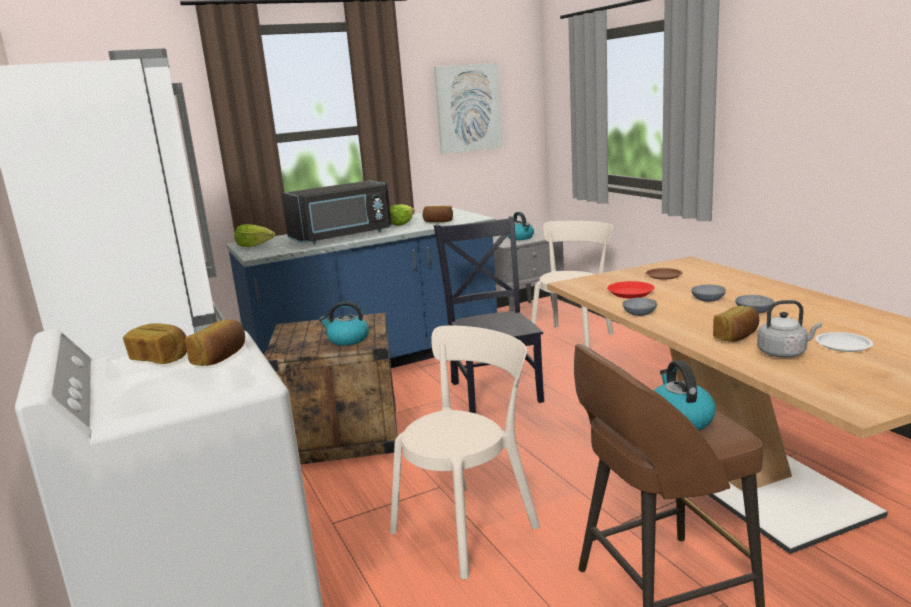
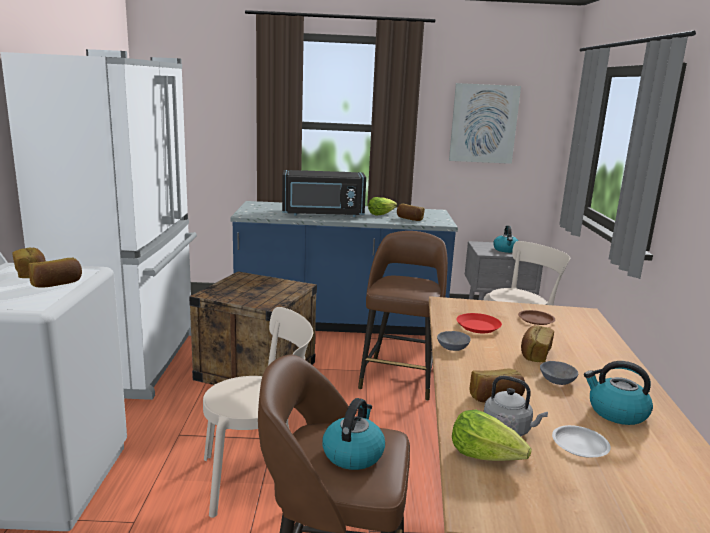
camera: 25 degrees right, 0 degrees up
lettuce [234,224,275,247] -> lettuce moved to [452,410,532,461]
kettle [319,301,369,346] -> kettle moved to [584,361,653,425]
black chair [434,216,544,413] -> brown stool [358,231,448,401]
grey bowl [691,284,726,302] -> bread [521,325,554,362]

